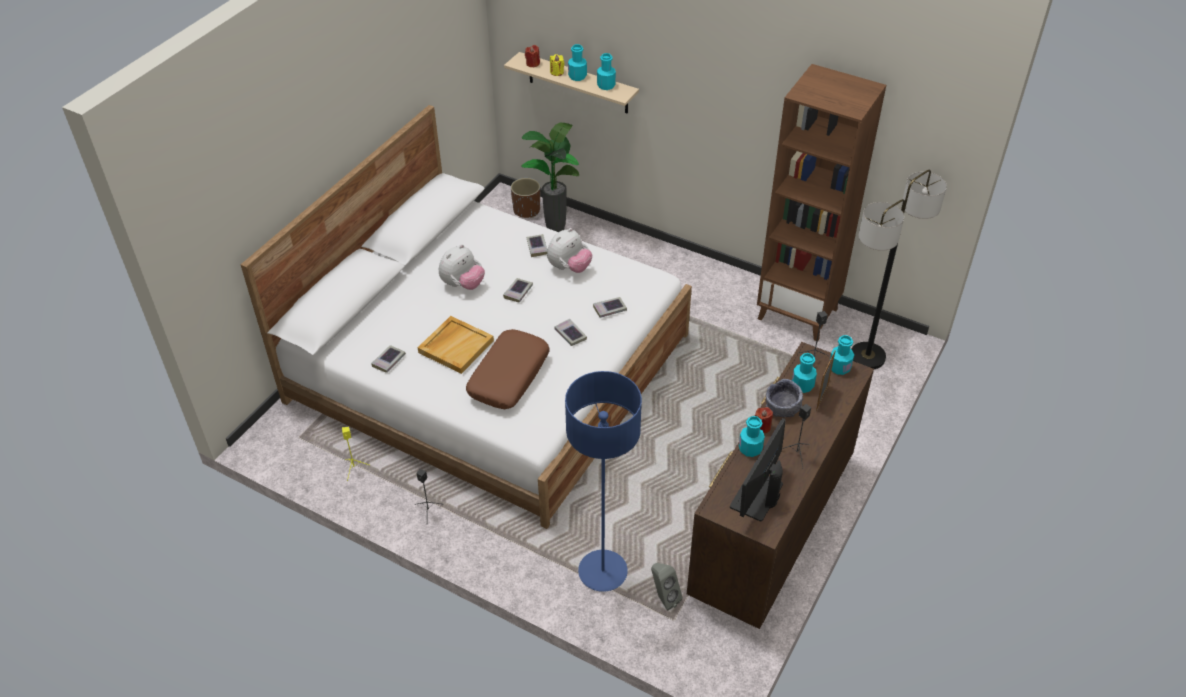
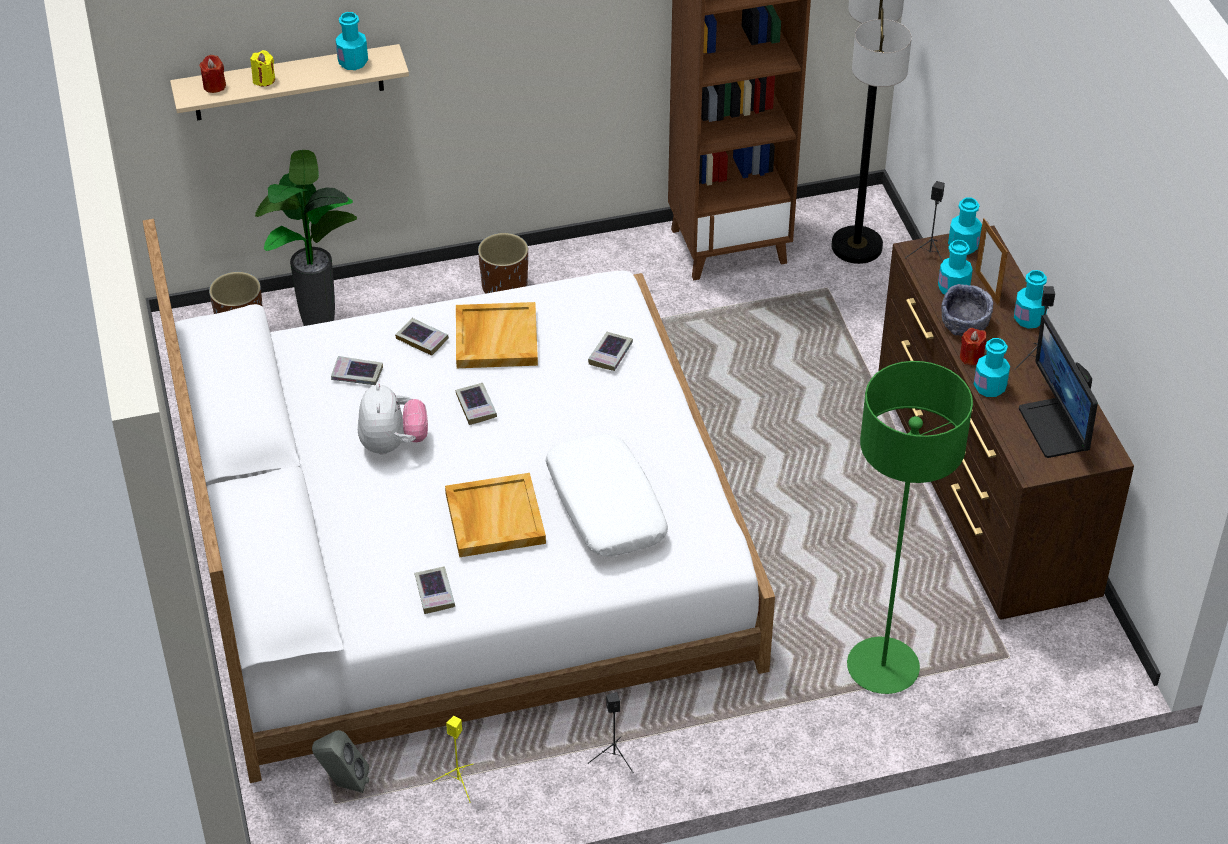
camera: 45 degrees left, 0 degrees up
brown pillow [466,329,550,409] -> white pillow [545,433,668,556]
plush toy [547,228,592,273] -> beige tray [456,302,538,368]
book [555,319,587,346] -> book moved to [331,356,383,385]
blue floor lamp [565,371,642,592] -> green floor lamp [847,361,973,694]
turquoise bottle [568,44,587,81] -> turquoise bottle moved to [1014,270,1047,329]
grey speaker [651,563,683,611] -> grey speaker moved to [312,730,369,793]
none -> brown planter [478,233,528,294]

